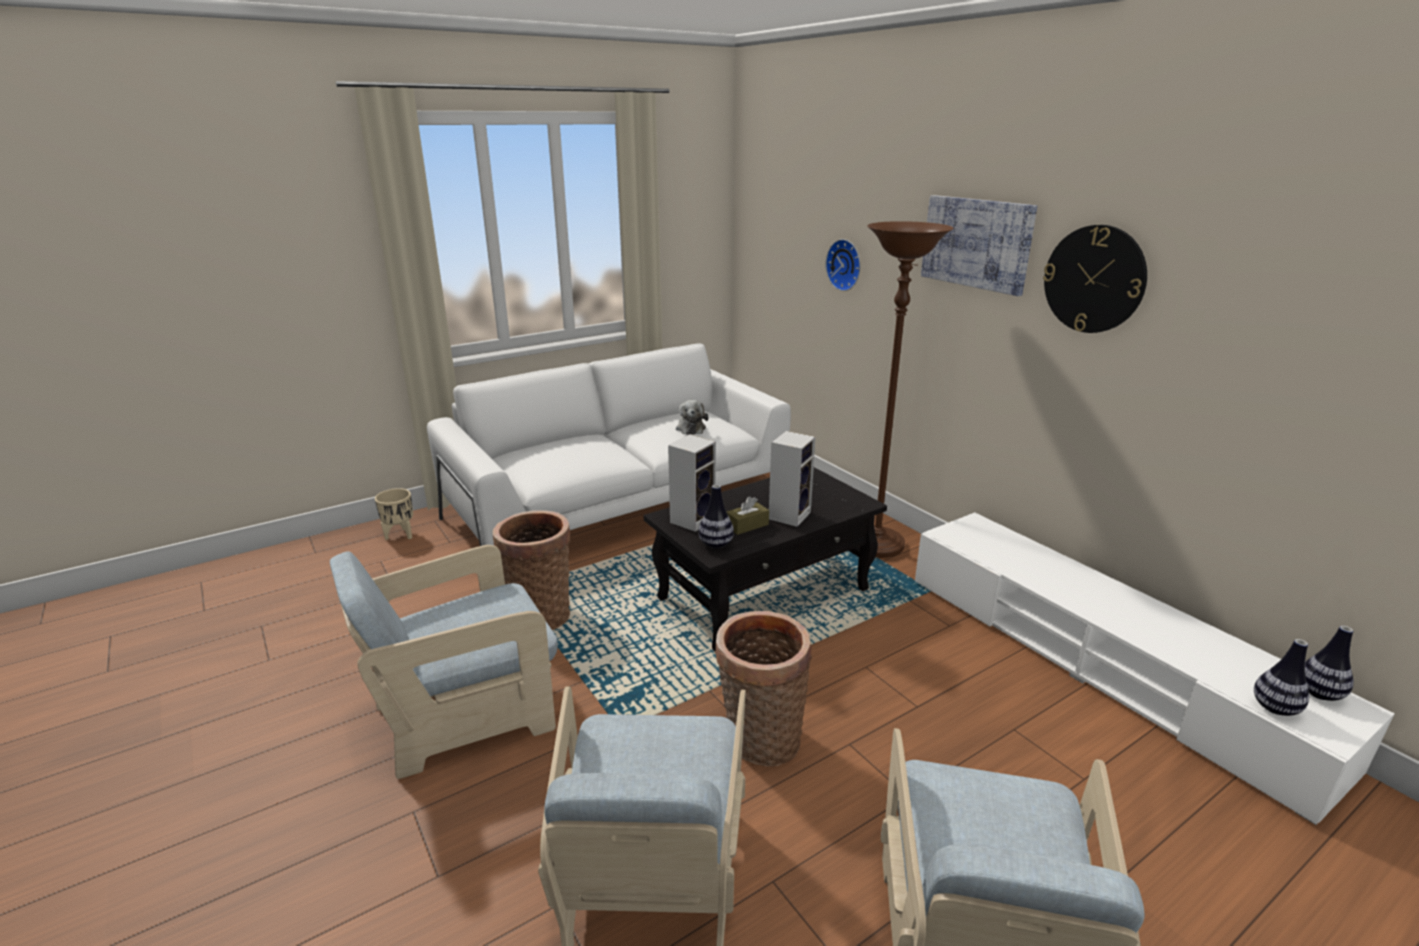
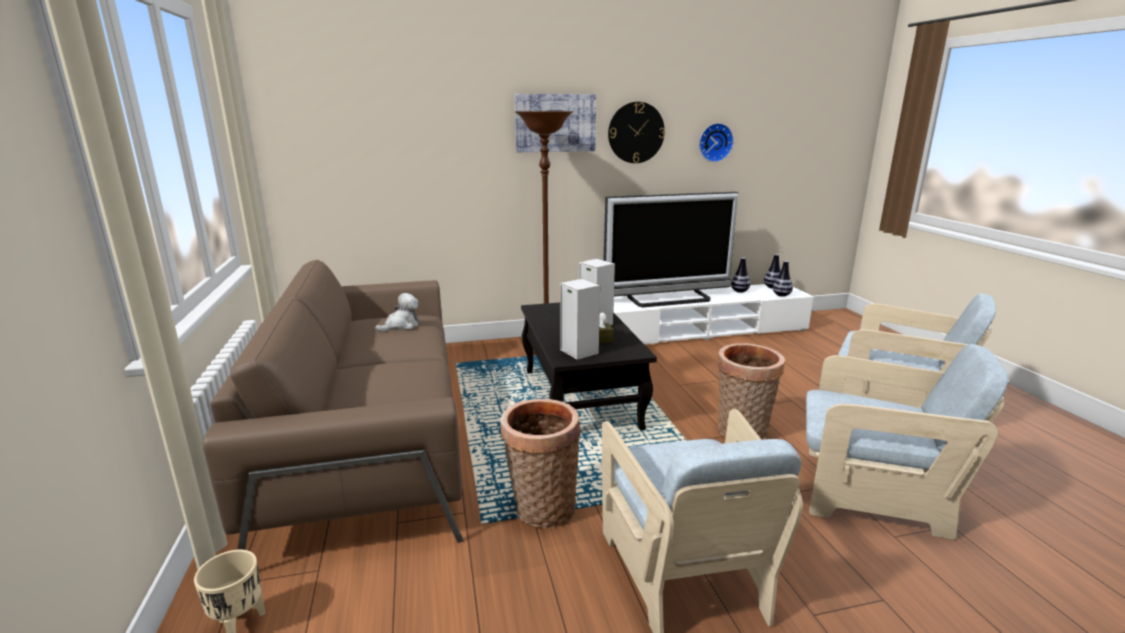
camera: 70 degrees left, 5 degrees down
white sofa [427,343,791,546] -> brown sofa [203,260,464,550]
plush toy [676,400,708,435] -> plush toy turned 60 degrees counterclockwise [375,293,419,332]
vase [698,484,734,549] -> vase moved to [731,257,750,293]
wall clock [825,239,861,291] -> wall clock moved to [699,123,734,162]
none -> television [603,192,738,307]

